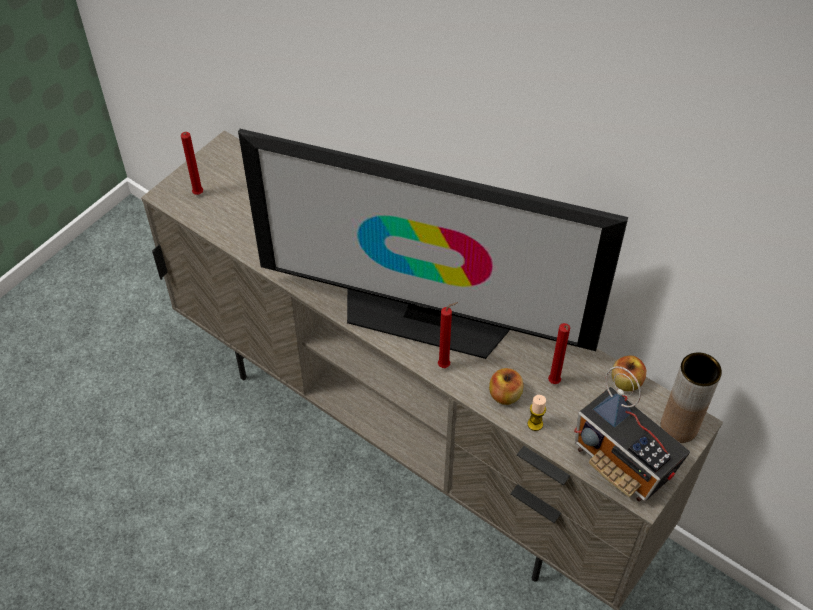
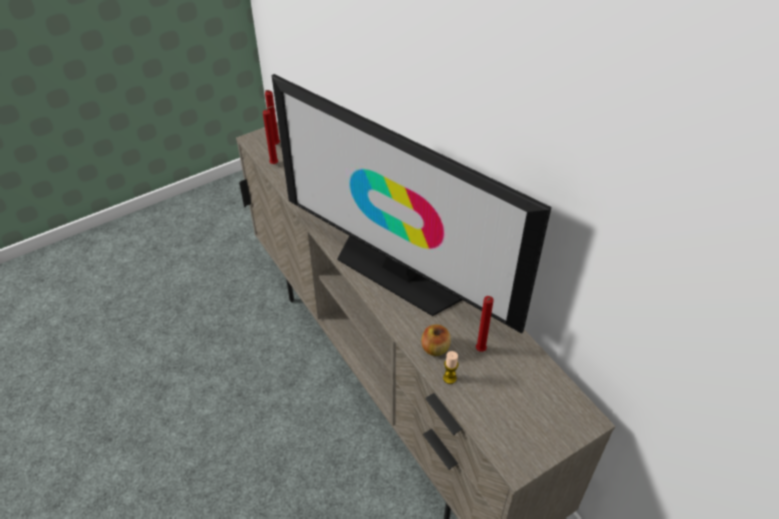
camera: 20 degrees right, 5 degrees down
red candle [438,302,458,368] -> red candle moved to [263,106,278,164]
radio [574,366,690,502] -> none
apple [612,355,646,392] -> none
brown vase [660,352,722,443] -> none

